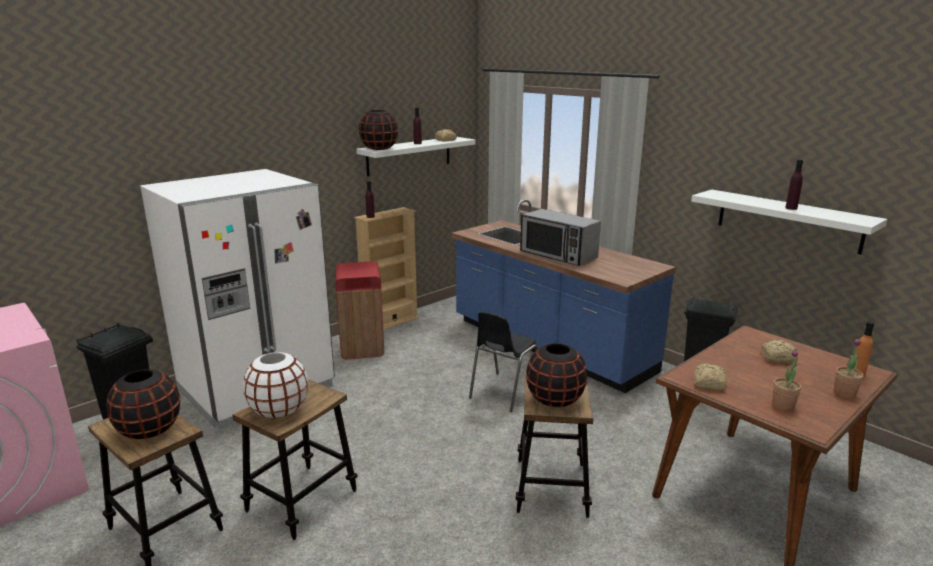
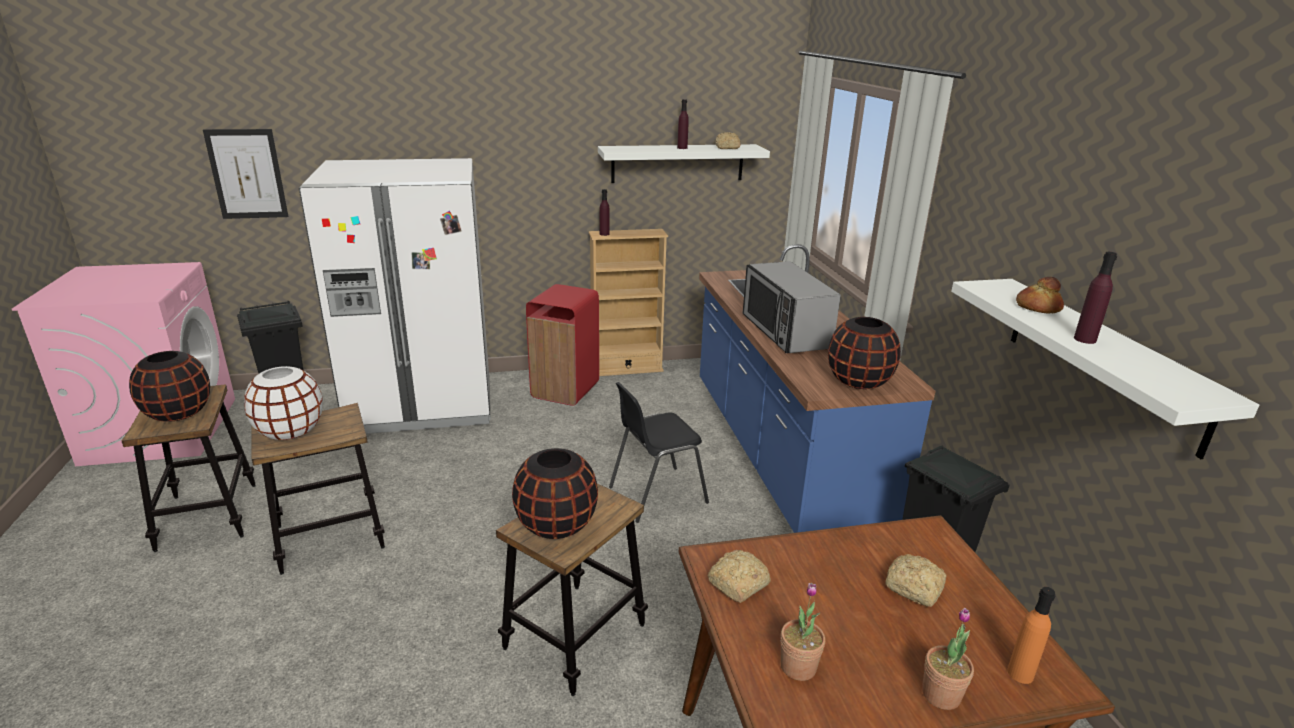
camera: 30 degrees right, 5 degrees up
black vase [359,110,398,150] -> black vase moved to [828,317,901,389]
none -> picture [203,129,288,219]
none -> bread [1016,277,1064,314]

